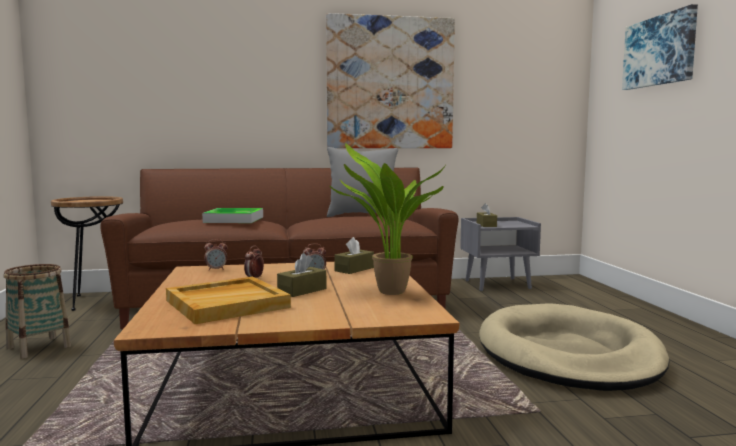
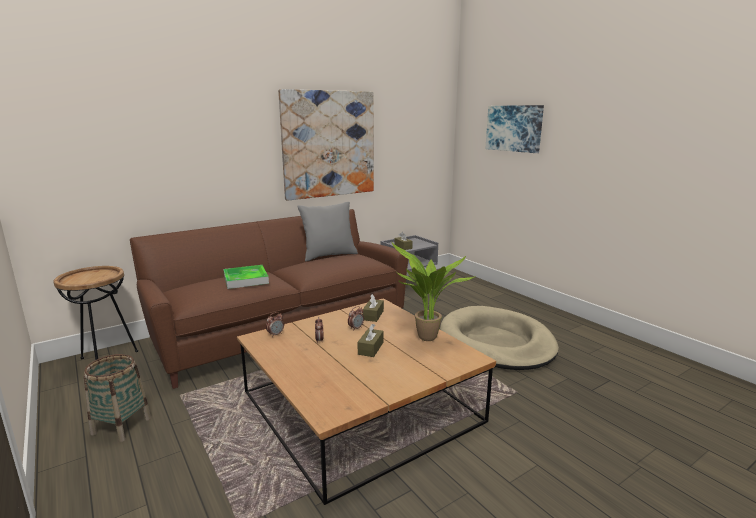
camera: 25 degrees left, 10 degrees up
beige tray [166,277,291,324] -> none

